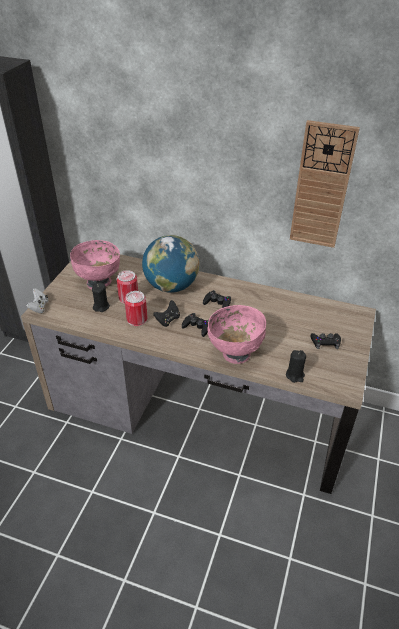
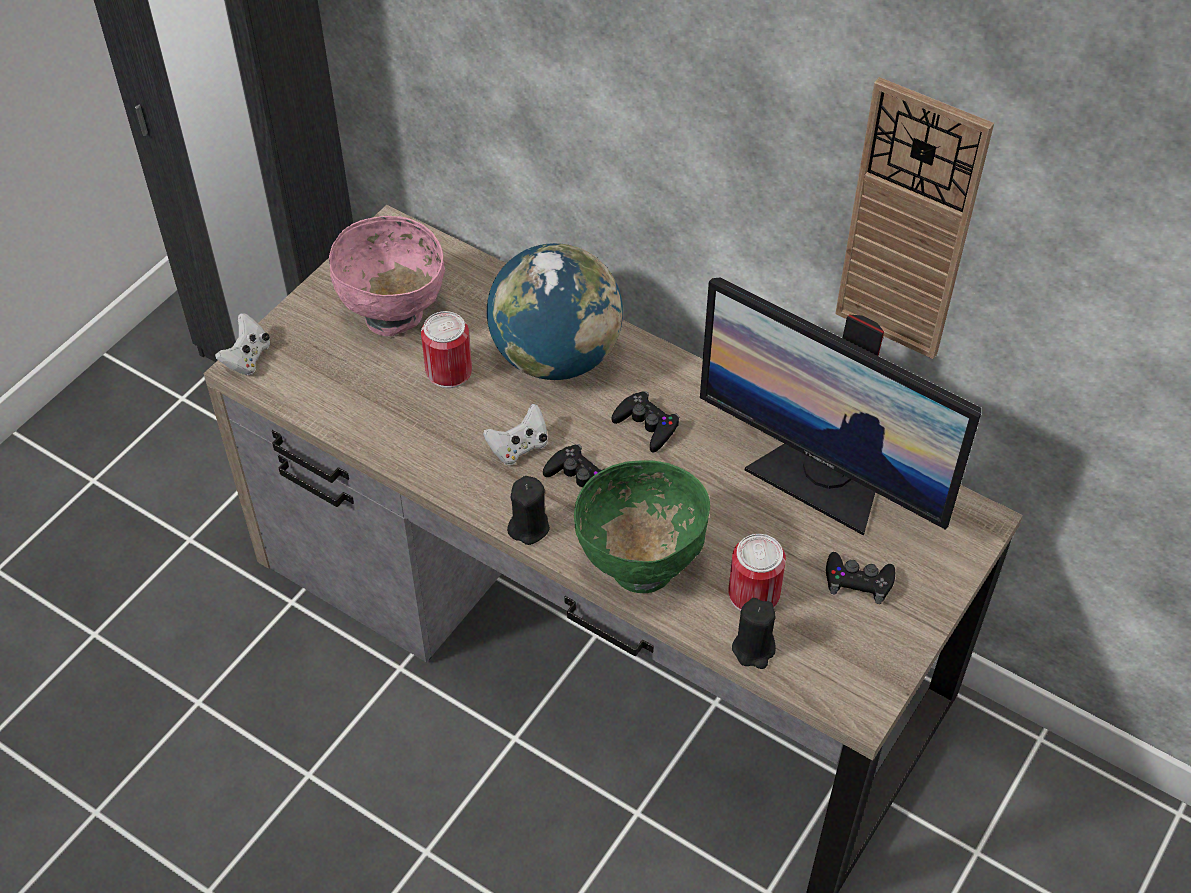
camera: 15 degrees right, 10 degrees up
black candle [92,282,110,312] -> black candle moved to [507,476,550,545]
can [124,291,147,326] -> can moved to [728,534,786,611]
black game controller [153,300,180,327] -> white game controller [483,404,548,465]
pink bowl [208,305,266,364] -> green bowl [574,460,710,593]
none -> monitor [700,277,981,536]

